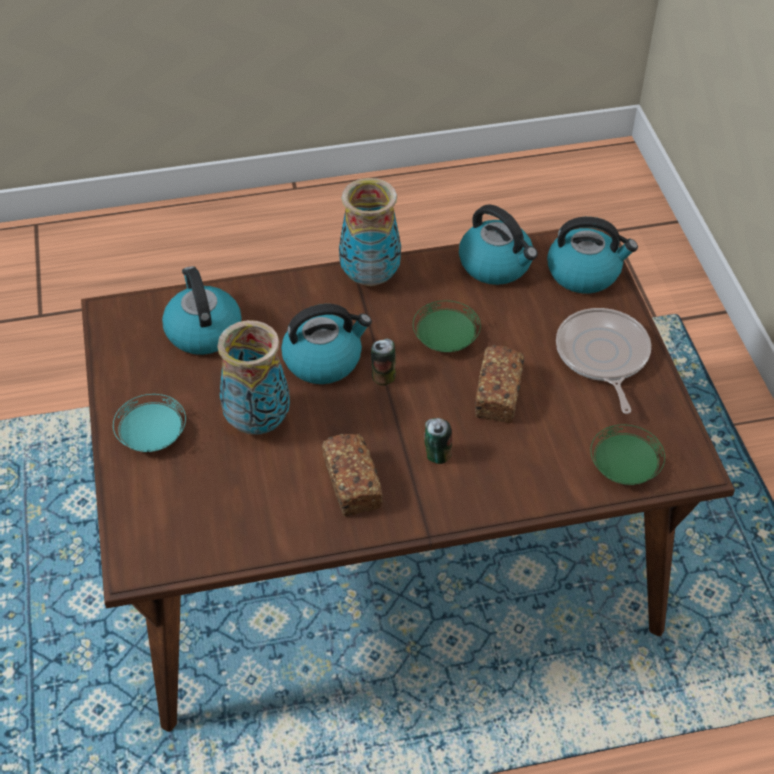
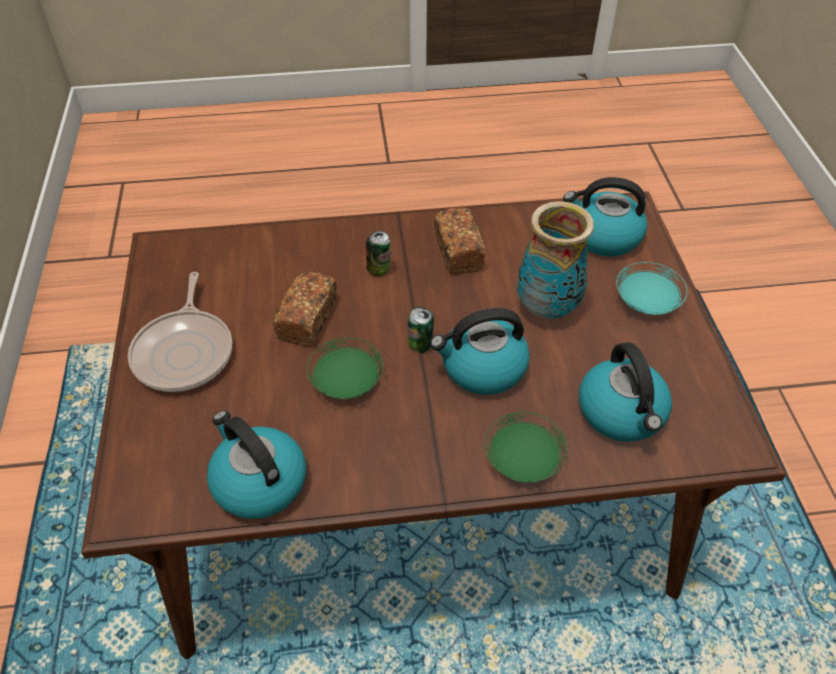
camera: 175 degrees left, 0 degrees up
vase [339,178,401,286] -> none
kettle [547,217,638,293] -> kettle moved to [563,177,647,256]
green plate [590,424,665,485] -> green plate moved to [485,412,568,483]

